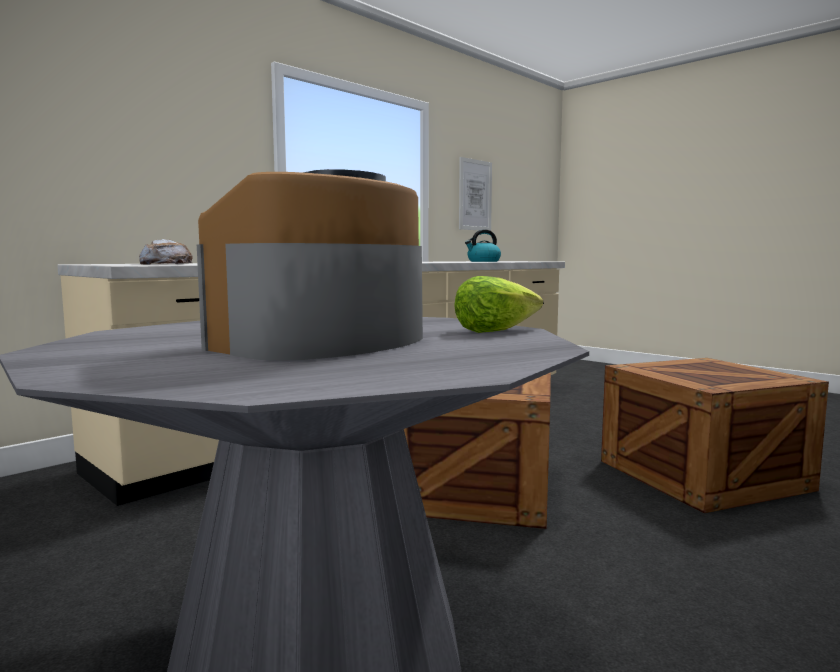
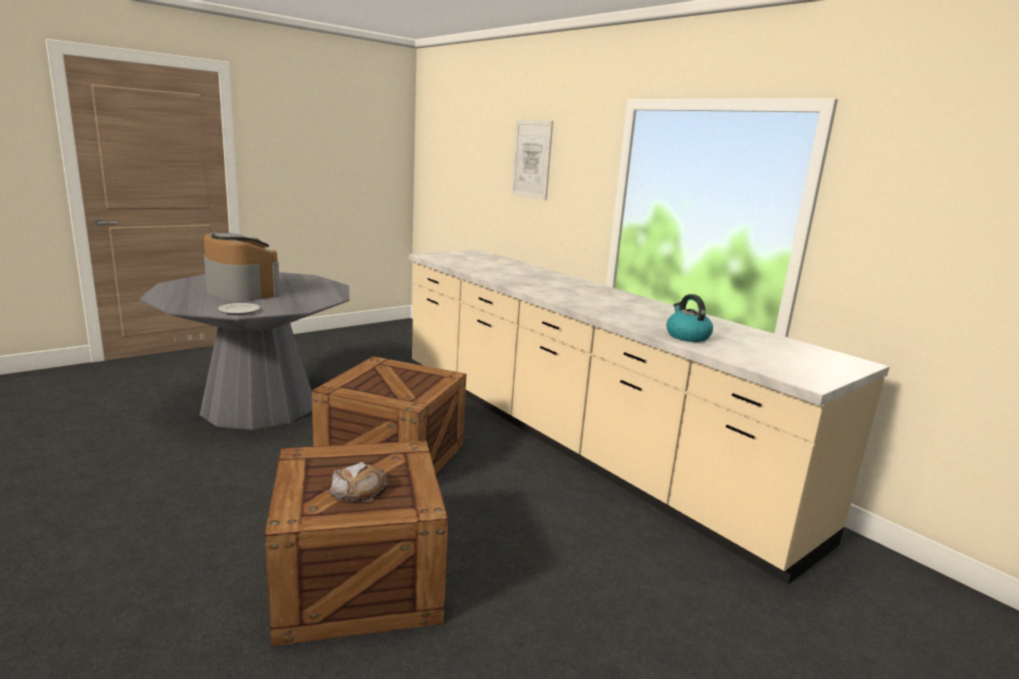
camera: 95 degrees right, 10 degrees up
bread [139,239,193,265] -> bread moved to [329,462,388,502]
lettuce [454,276,543,333] -> plate [218,303,260,315]
picture [459,157,492,231] -> picture moved to [511,120,553,200]

